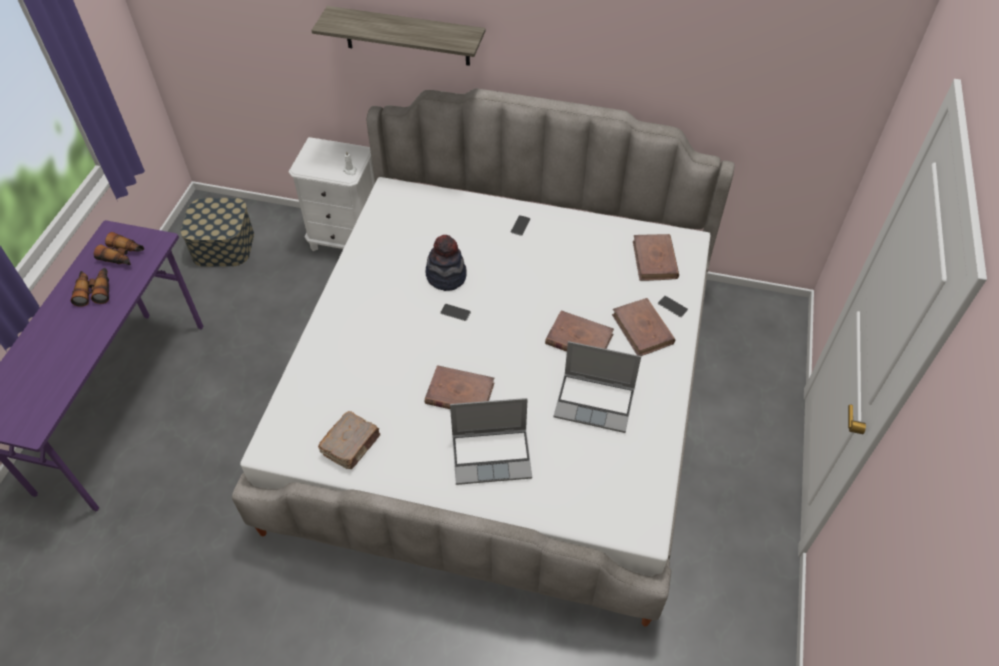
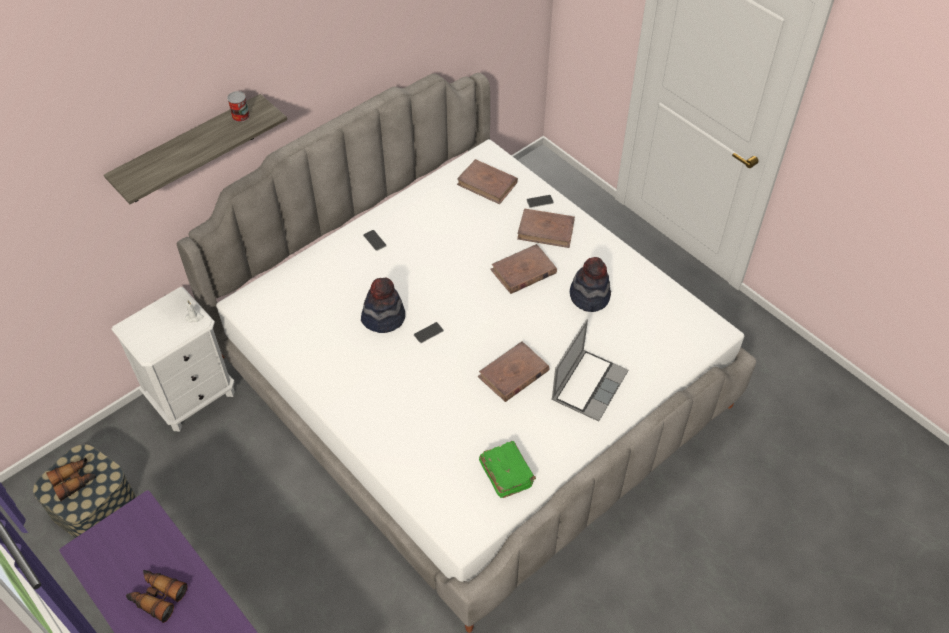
camera: 55 degrees left, 0 degrees up
binoculars [94,232,144,265] -> binoculars moved to [46,458,96,501]
brown book [318,411,380,469] -> green book [479,441,536,498]
laptop [554,341,641,433] -> hat [570,257,611,312]
none -> can [227,91,250,122]

